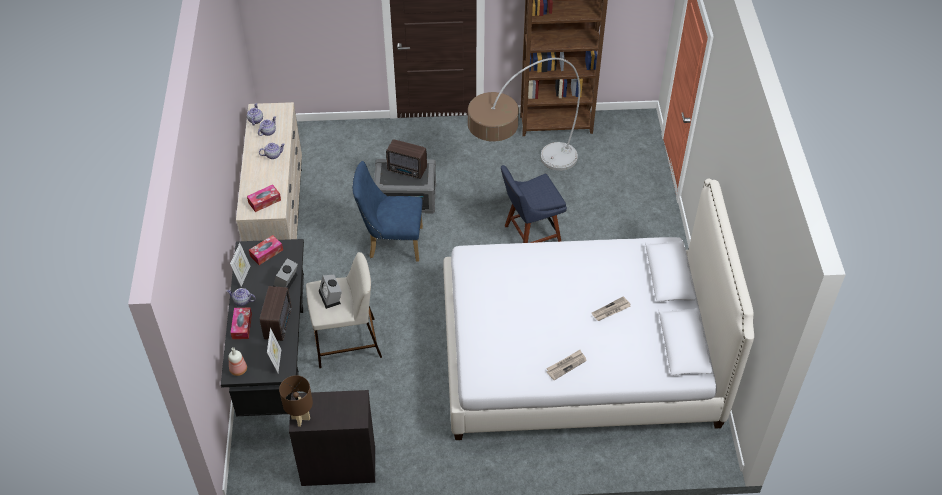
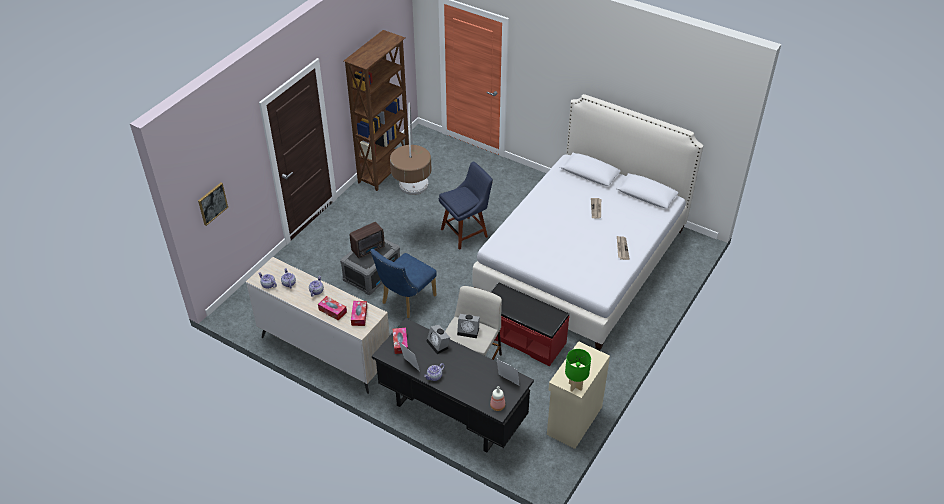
camera: 55 degrees left, 5 degrees down
tissue box [231,308,252,339] -> tissue box moved to [318,296,347,321]
radio [260,286,292,341] -> none
brown table lamp [279,375,313,427] -> green table lamp [565,349,591,391]
black cabinet [289,390,375,486] -> beige cabinet [547,341,610,449]
blue chair [501,165,567,243] -> blue chair turned 135 degrees counterclockwise [439,162,493,250]
none -> picture [198,183,228,226]
none -> red bench [491,282,570,366]

